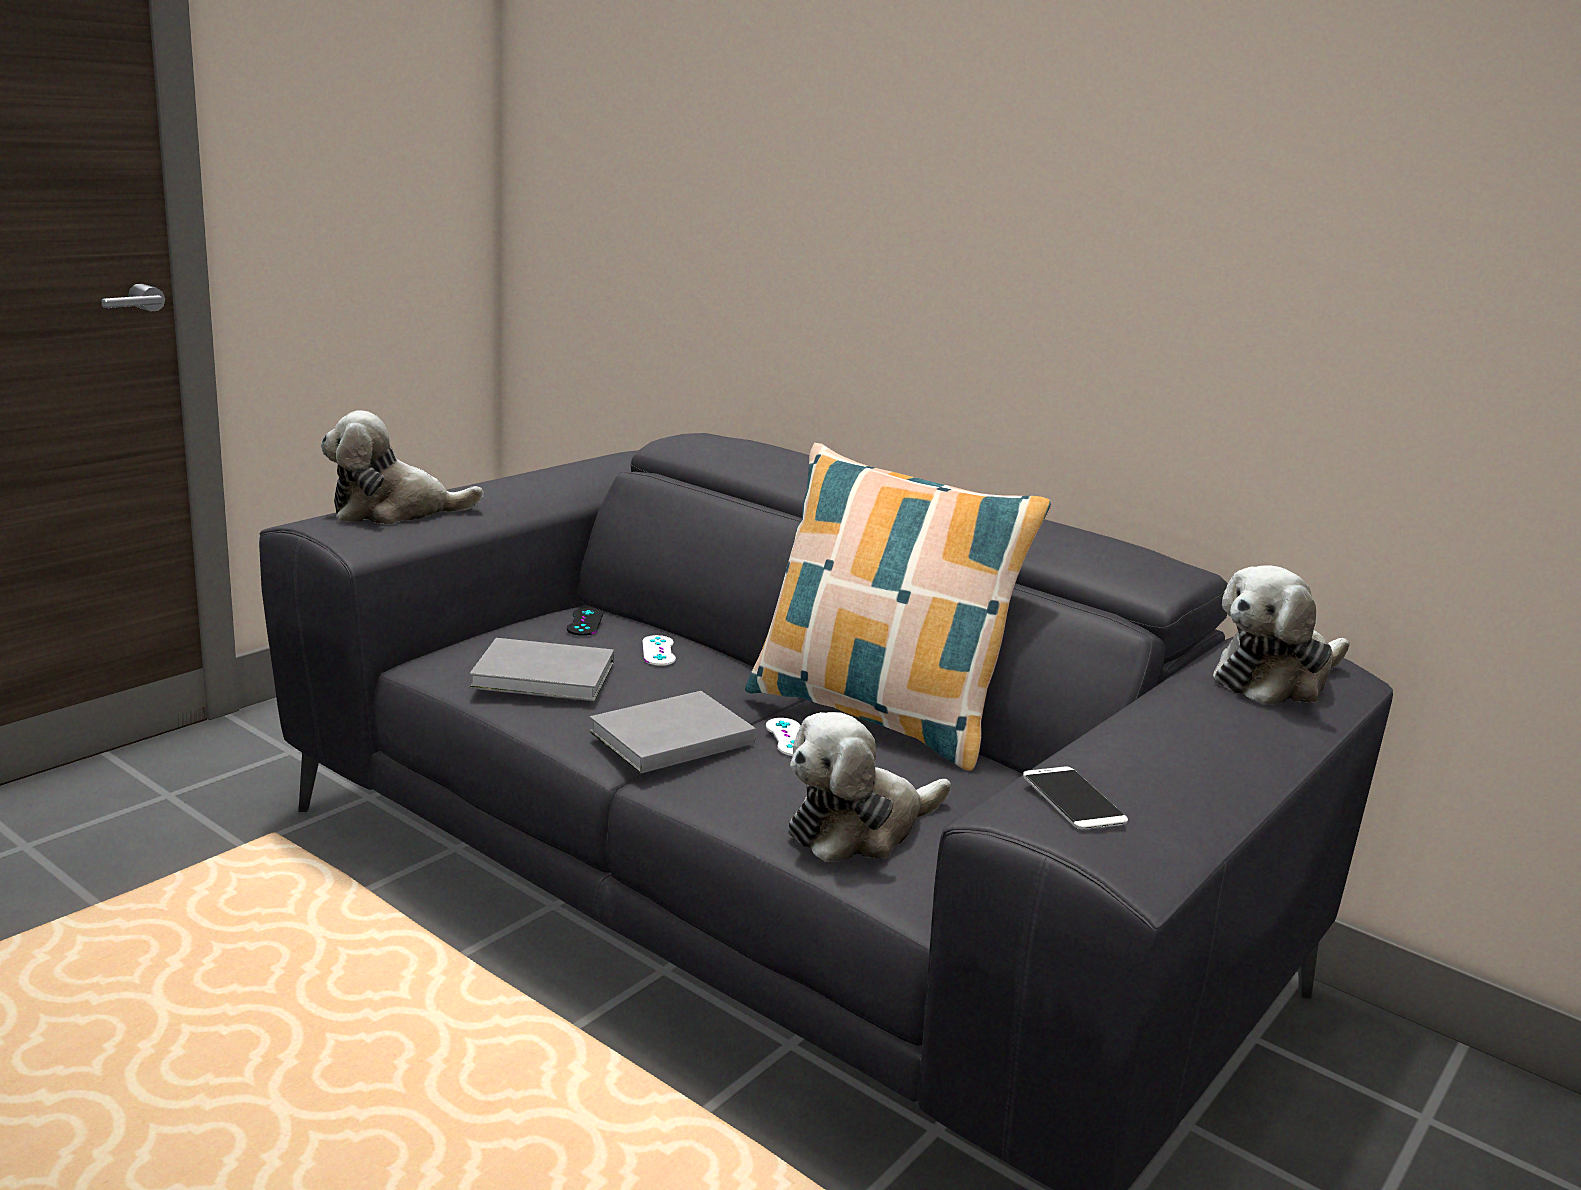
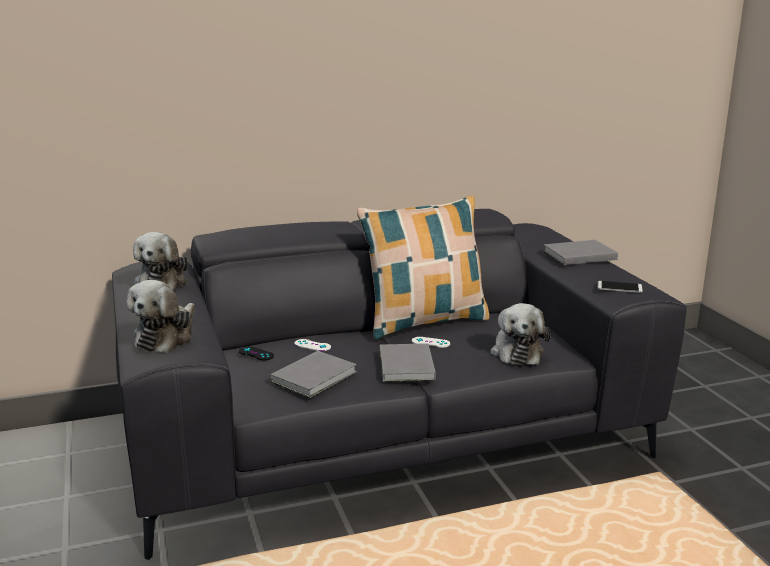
camera: 55 degrees left, 0 degrees up
plush toy [1213,565,1349,705] -> plush toy moved to [133,232,188,291]
none -> grey book [543,240,618,265]

